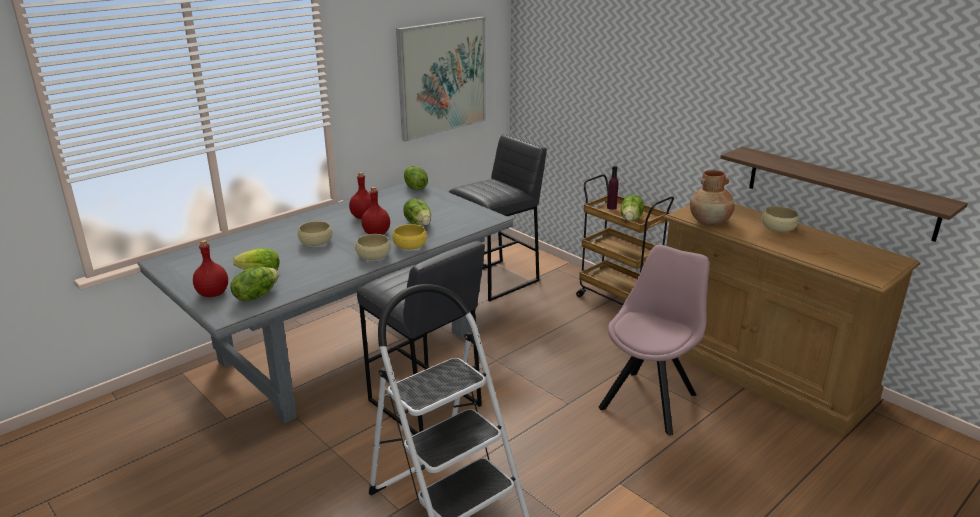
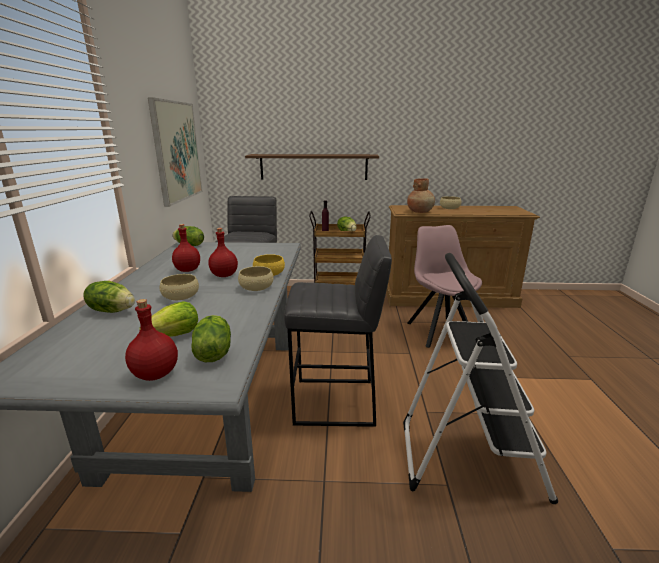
camera: 45 degrees left, 5 degrees down
lettuce [403,198,431,226] -> lettuce moved to [83,281,135,313]
shelf [720,146,968,242] -> shelf moved to [245,154,379,180]

